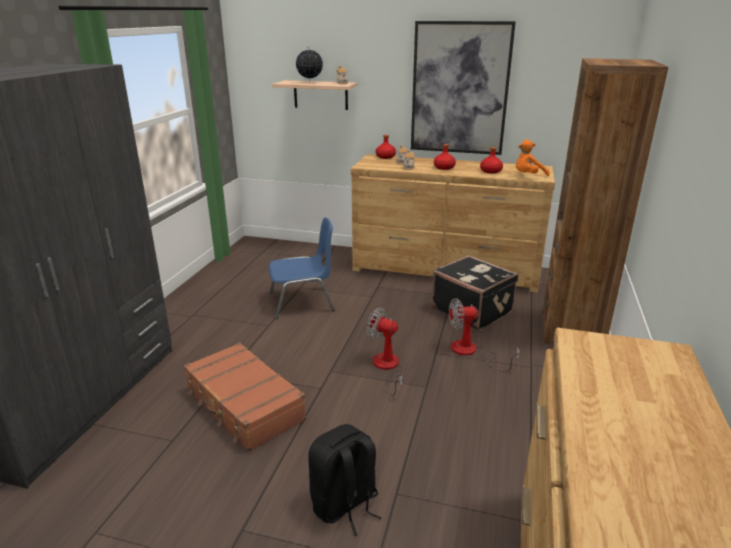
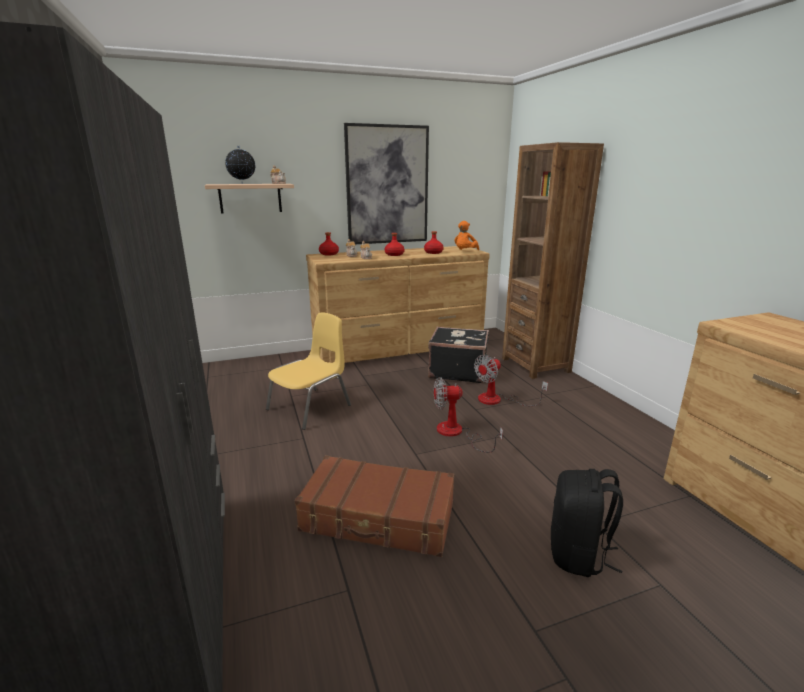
camera: 35 degrees left, 5 degrees down
blue chair [269,217,335,319] -> yellow chair [266,312,351,430]

